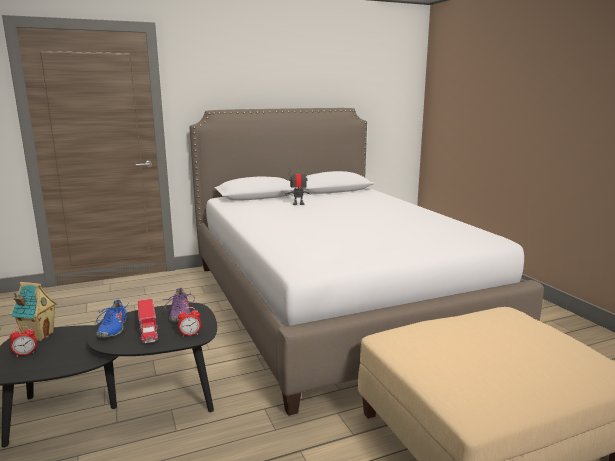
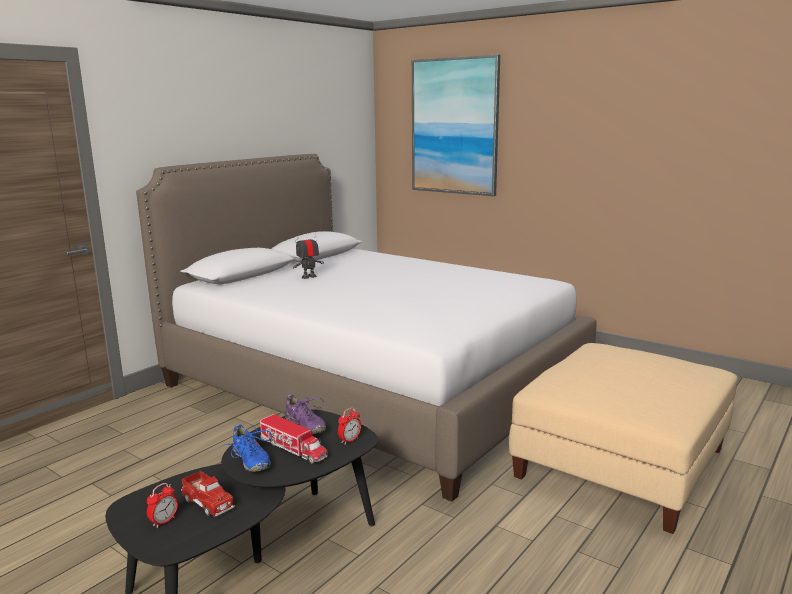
camera: 30 degrees left, 0 degrees up
toy house [10,282,58,341] -> none
none -> toy truck [181,471,235,516]
none -> picture [412,55,500,196]

